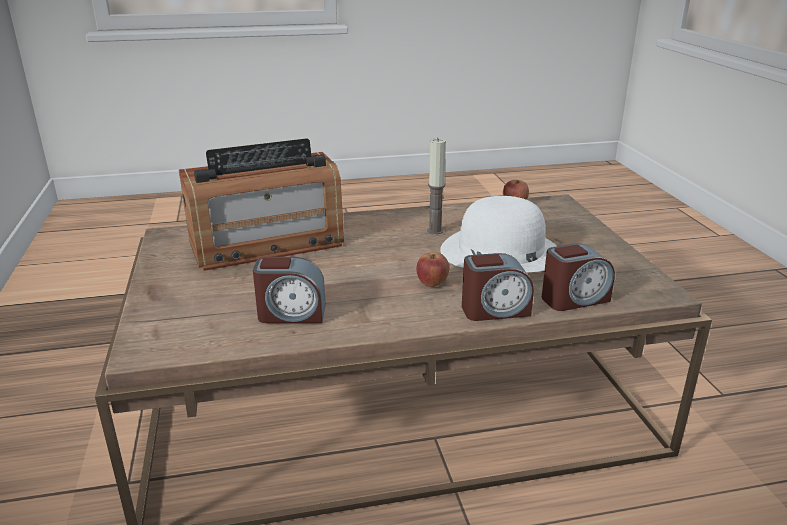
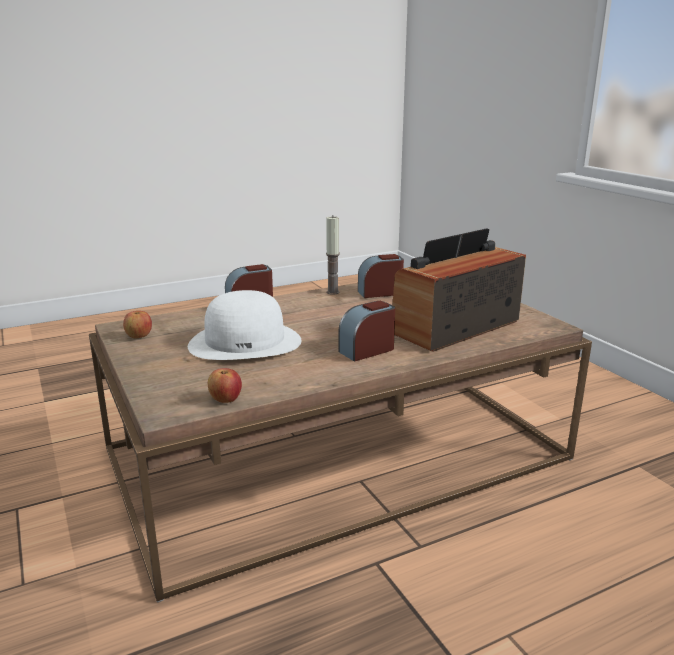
camera: 165 degrees right, 5 degrees down
apple [417,252,449,287] -> apple moved to [123,311,152,338]
candle [427,138,446,234] -> candle moved to [326,216,340,295]
alarm clock [542,243,615,311] -> alarm clock moved to [338,300,395,362]

